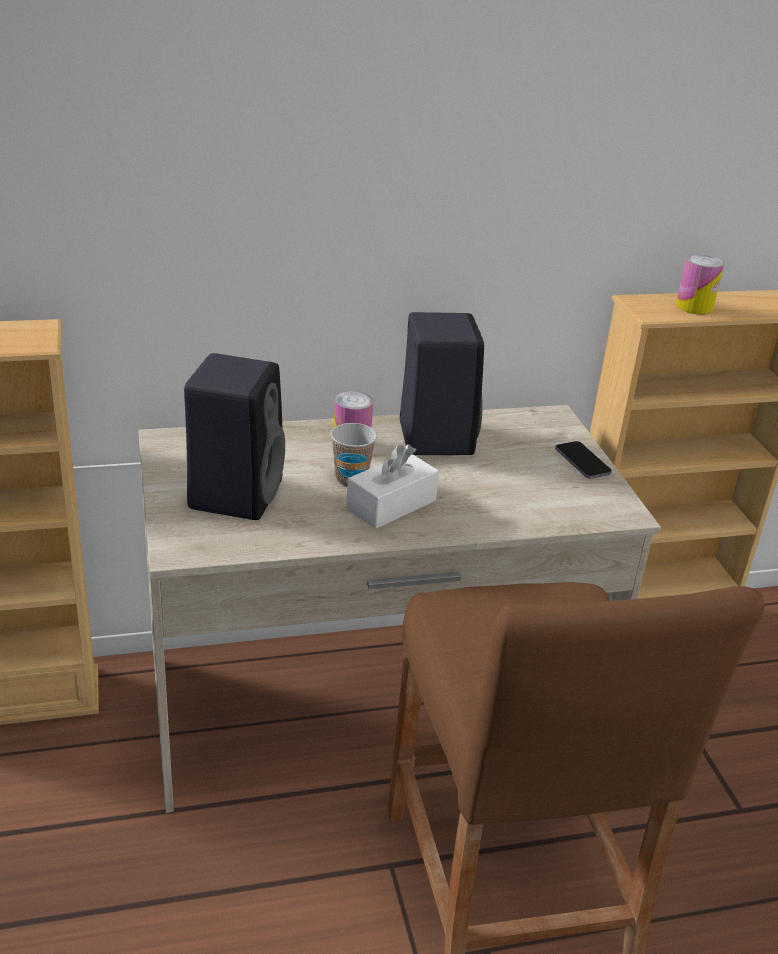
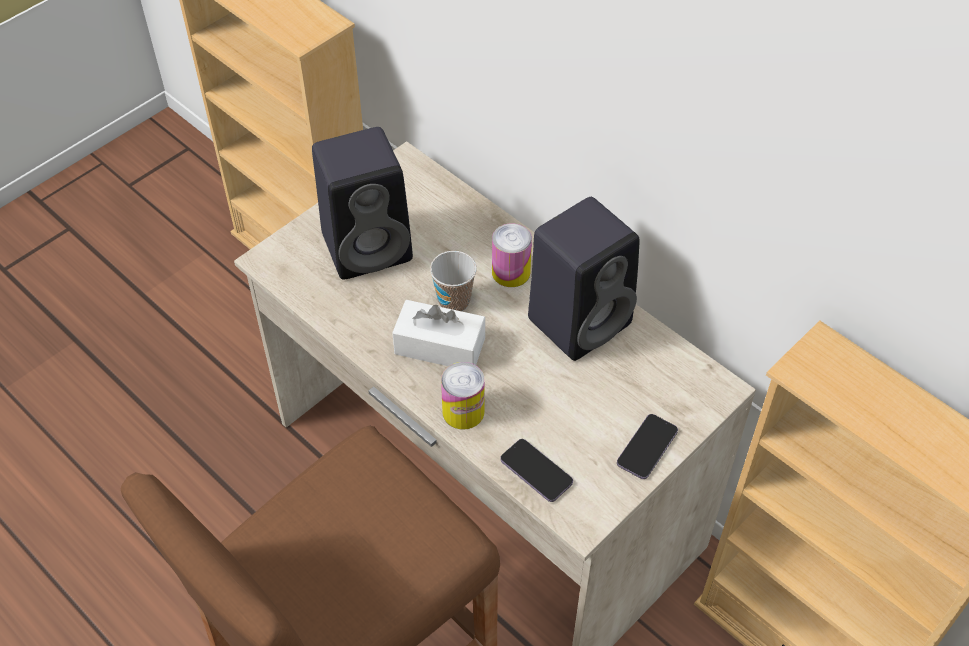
camera: 60 degrees right, 20 degrees up
can [676,254,724,315] -> can moved to [441,362,484,430]
none -> phone [500,439,573,502]

